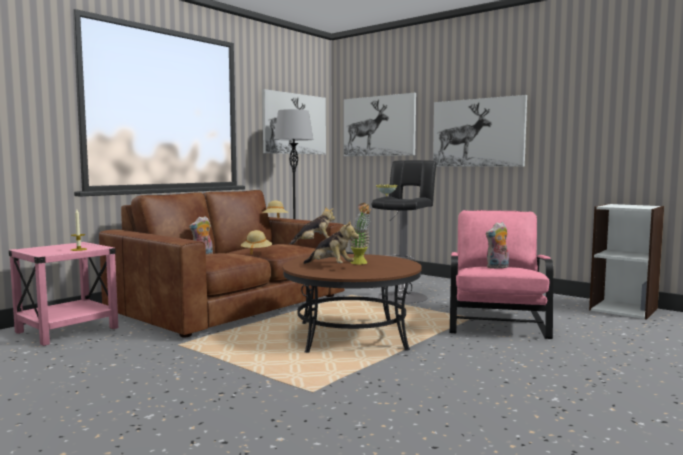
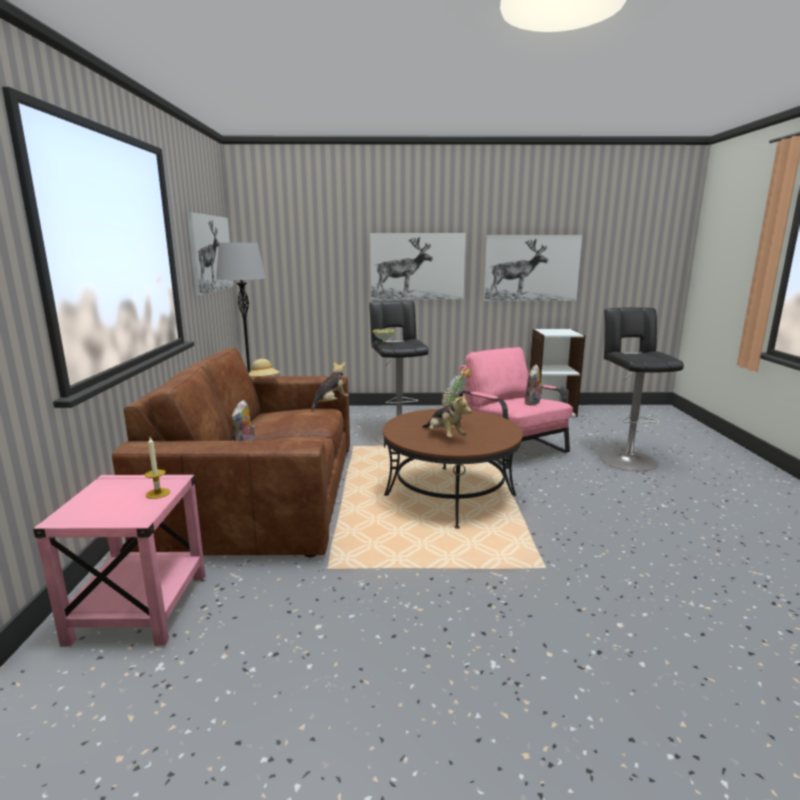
camera: 40 degrees left, 10 degrees up
beige hat [241,230,272,255] -> none
plush toy [304,221,359,264] -> plush toy turned 60 degrees clockwise [423,394,472,438]
picture [344,93,416,156] -> picture moved to [484,235,582,301]
none -> black stool [600,307,684,471]

